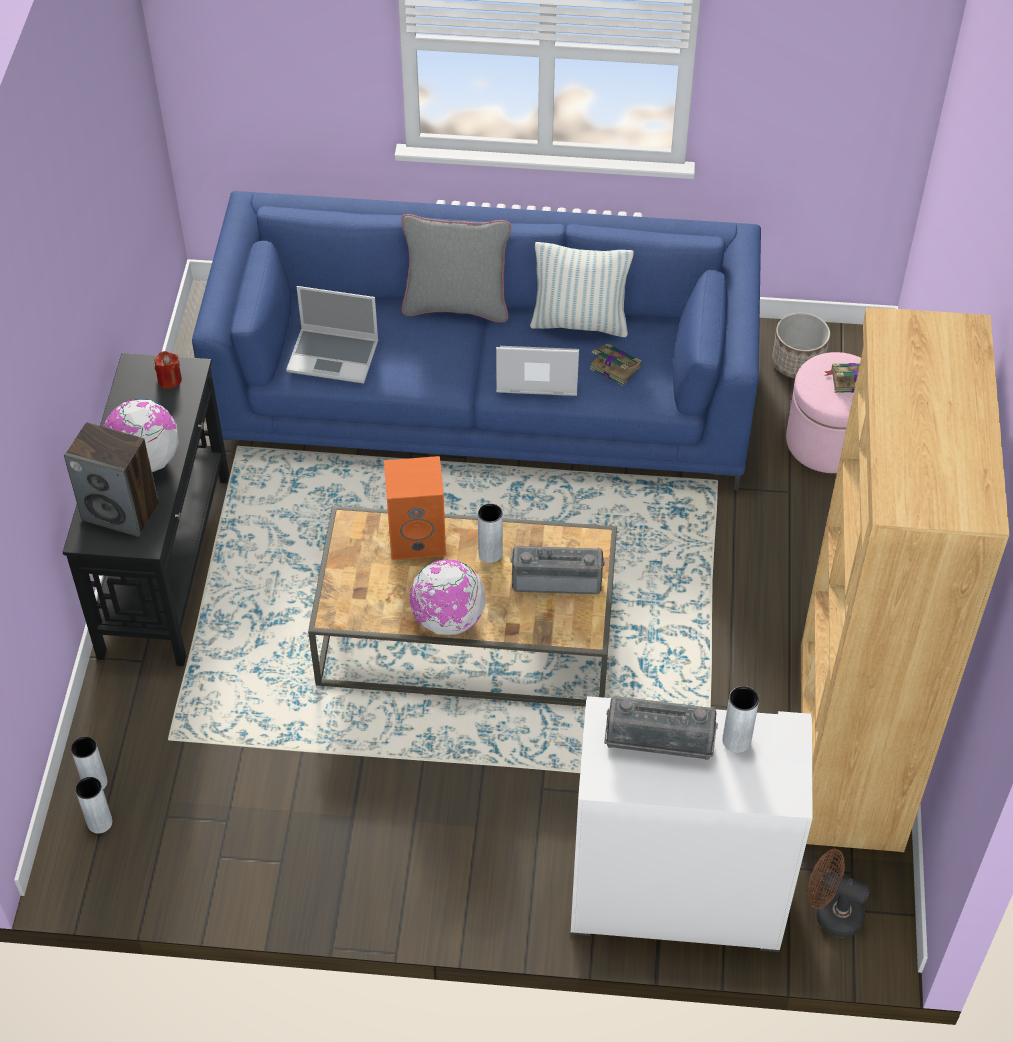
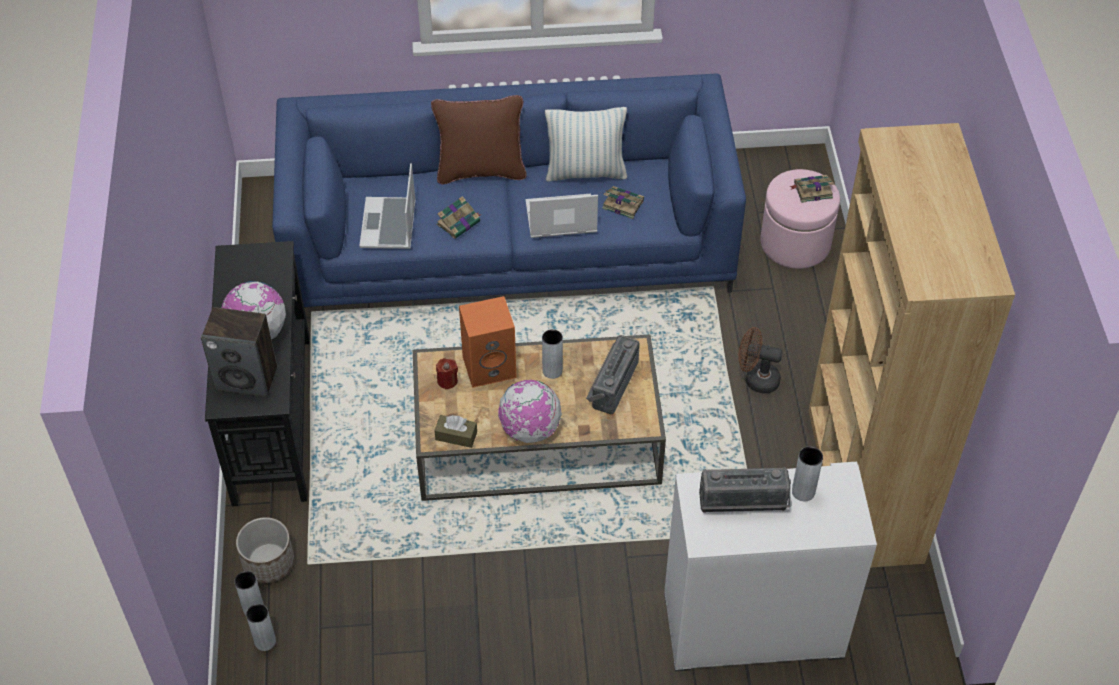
camera: 10 degrees left, 0 degrees up
red candle [154,351,182,389] -> red candle moved to [436,358,458,389]
laptop [286,286,379,383] -> laptop turned 90 degrees clockwise [359,163,416,249]
grey pillow [401,214,511,323] -> brown pillow [431,95,527,184]
radio [510,545,605,594] -> radio turned 60 degrees counterclockwise [586,335,640,414]
planter [772,312,830,378] -> planter moved to [236,517,294,583]
brown fan [808,849,870,938] -> brown fan moved to [738,327,783,393]
none -> brown tissue box [434,415,477,448]
none -> book [436,196,482,239]

